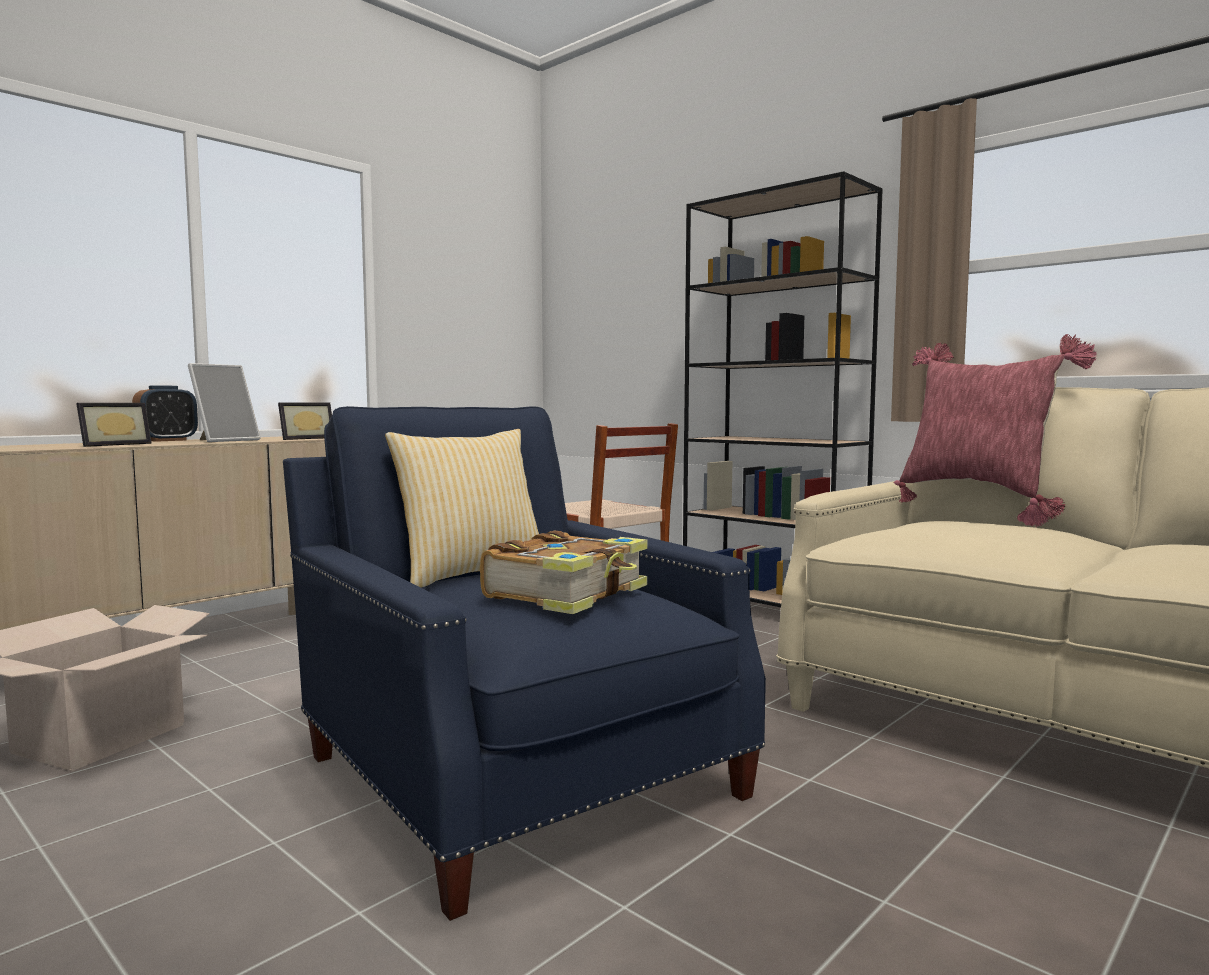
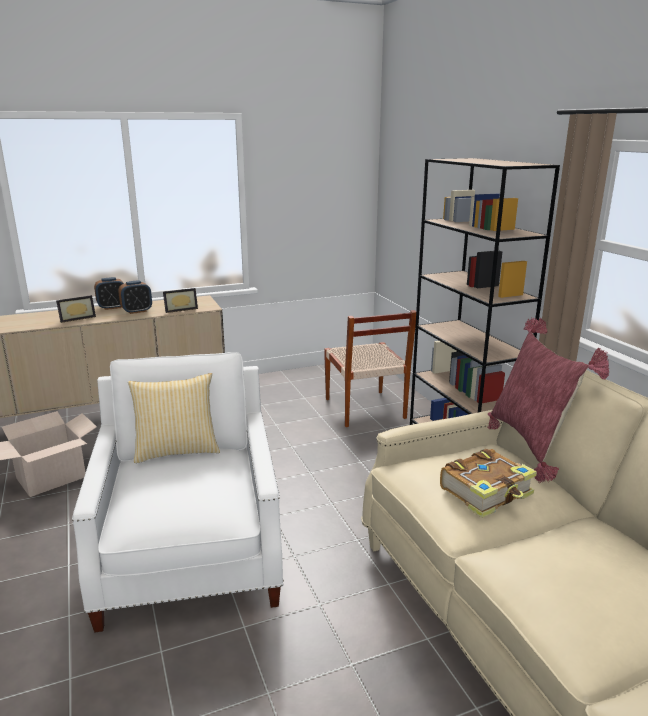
camera: 25 degrees right, 15 degrees up
picture frame [188,363,261,442] -> alarm clock [118,280,152,314]
blue armchair [283,406,766,921] -> white armchair [72,352,284,632]
book [480,531,647,614] -> book moved to [440,449,537,518]

